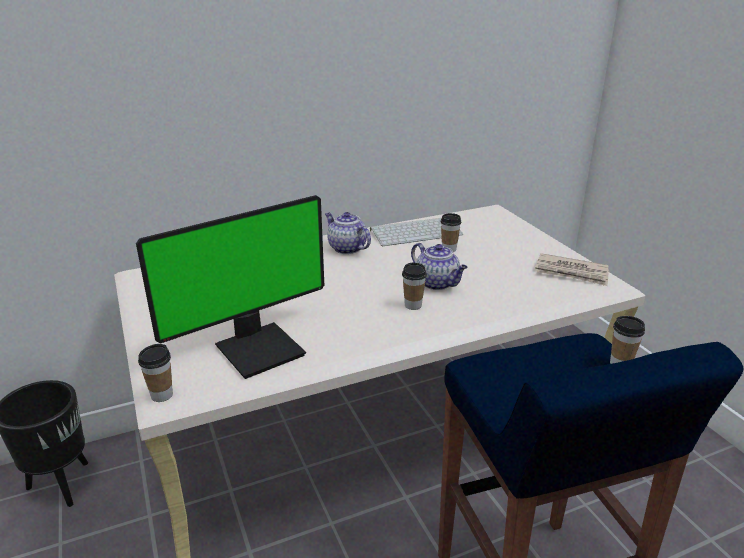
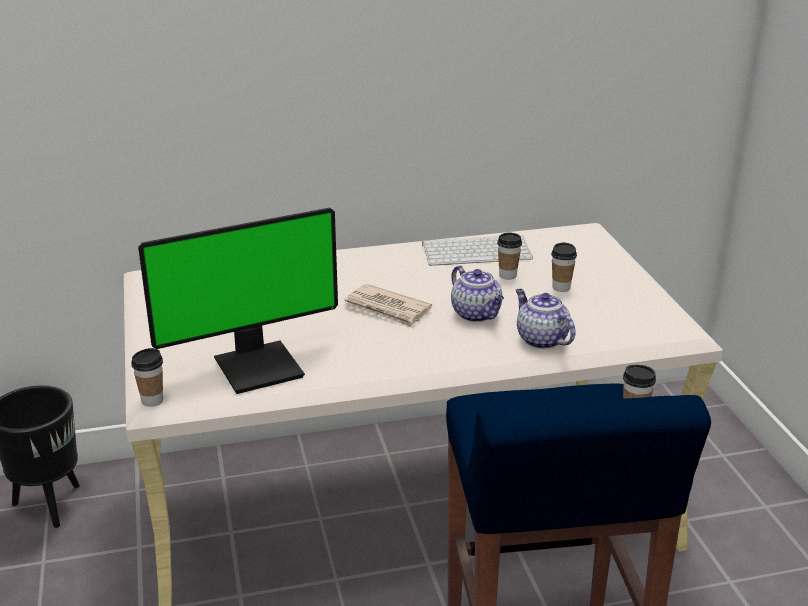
camera: 10 degrees right, 0 degrees up
teapot [325,212,371,254] -> teapot moved to [516,289,576,349]
cup [402,262,427,310] -> cup moved to [551,242,577,292]
newspaper [535,253,609,286] -> newspaper moved to [344,284,432,328]

